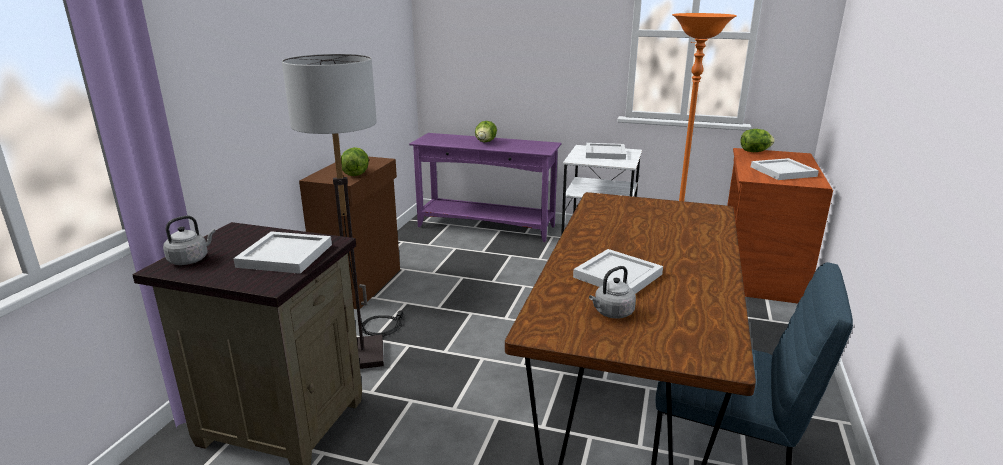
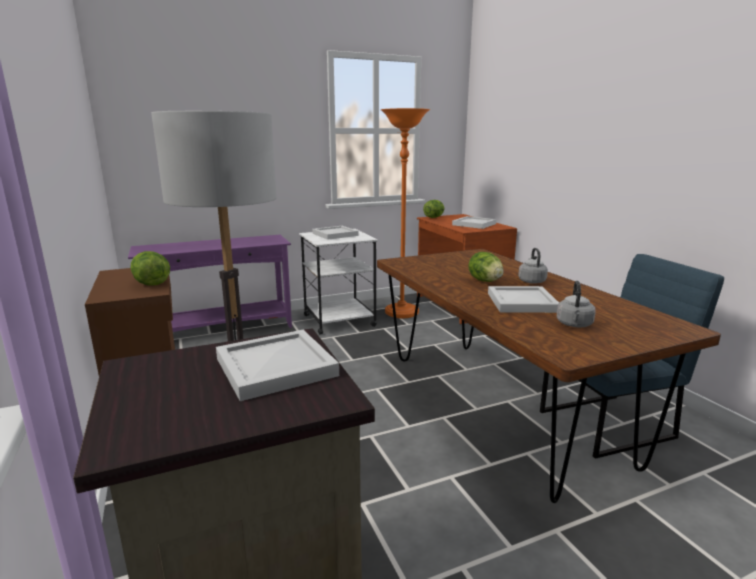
camera: 40 degrees left, 5 degrees down
grey kettle [163,216,215,265] -> grey kettle moved to [518,248,548,284]
lettuce [475,121,497,142] -> lettuce moved to [468,252,504,282]

